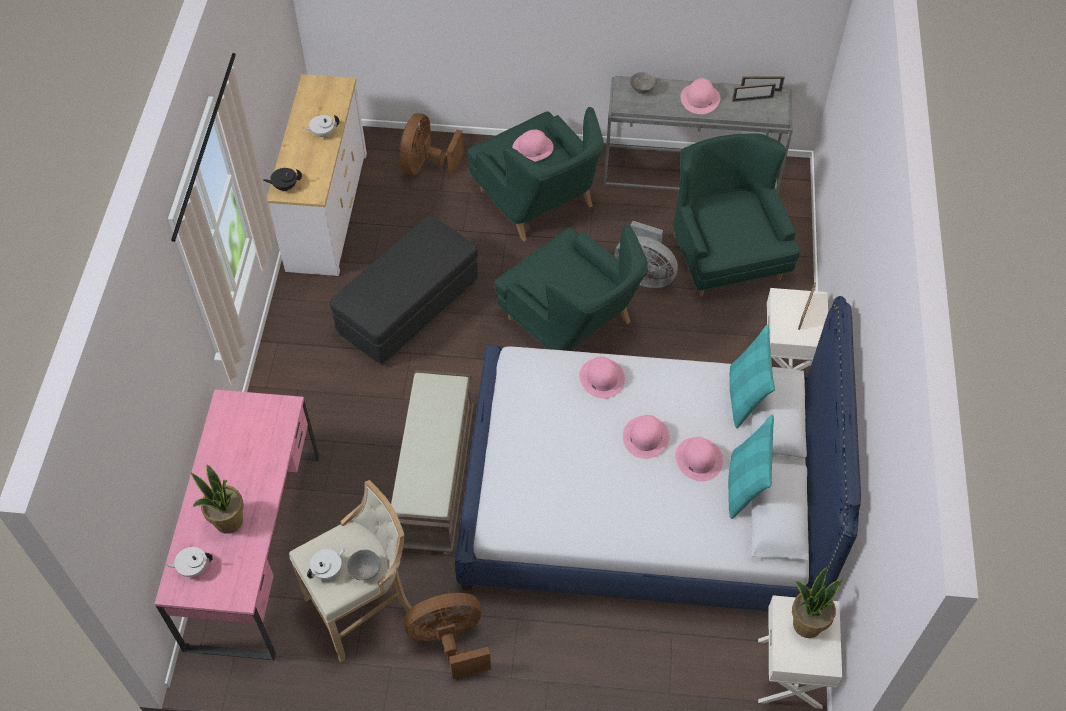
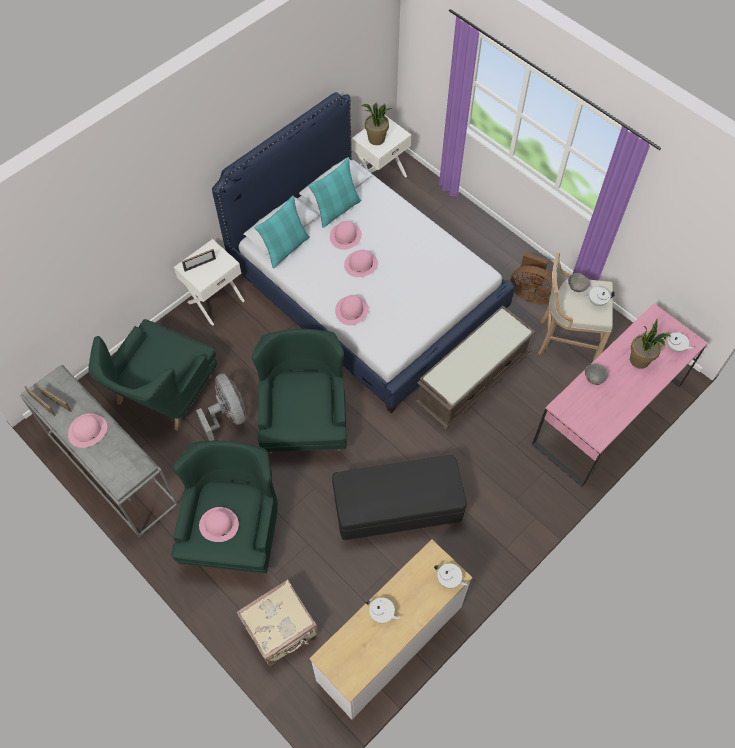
camera: 140 degrees left, 5 degrees up
black teapot [263,168,302,191] -> white teapot [434,563,467,588]
brown fan [399,113,464,175] -> beige suitcase [237,580,318,666]
grey bowl [630,72,657,94] -> grey bowl moved to [585,364,608,385]

